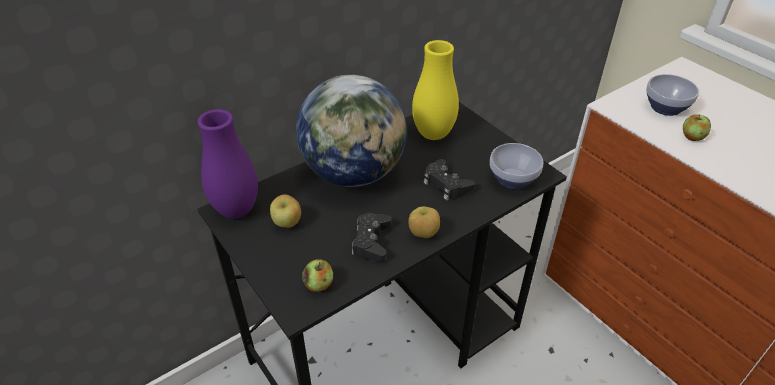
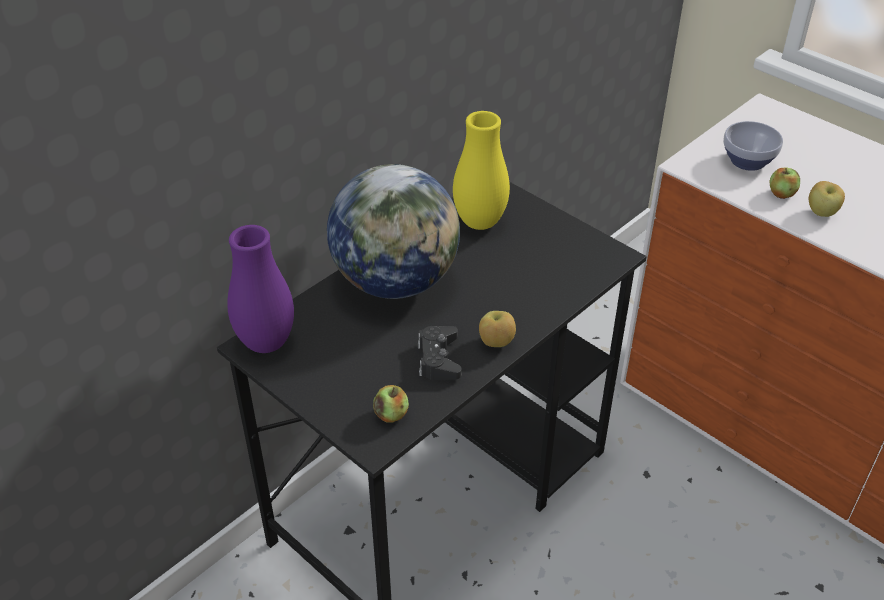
camera: 10 degrees left, 0 degrees up
apple [270,194,301,228] -> apple moved to [809,181,845,217]
black game controller [423,159,475,200] -> none
bowl [490,143,543,189] -> none

